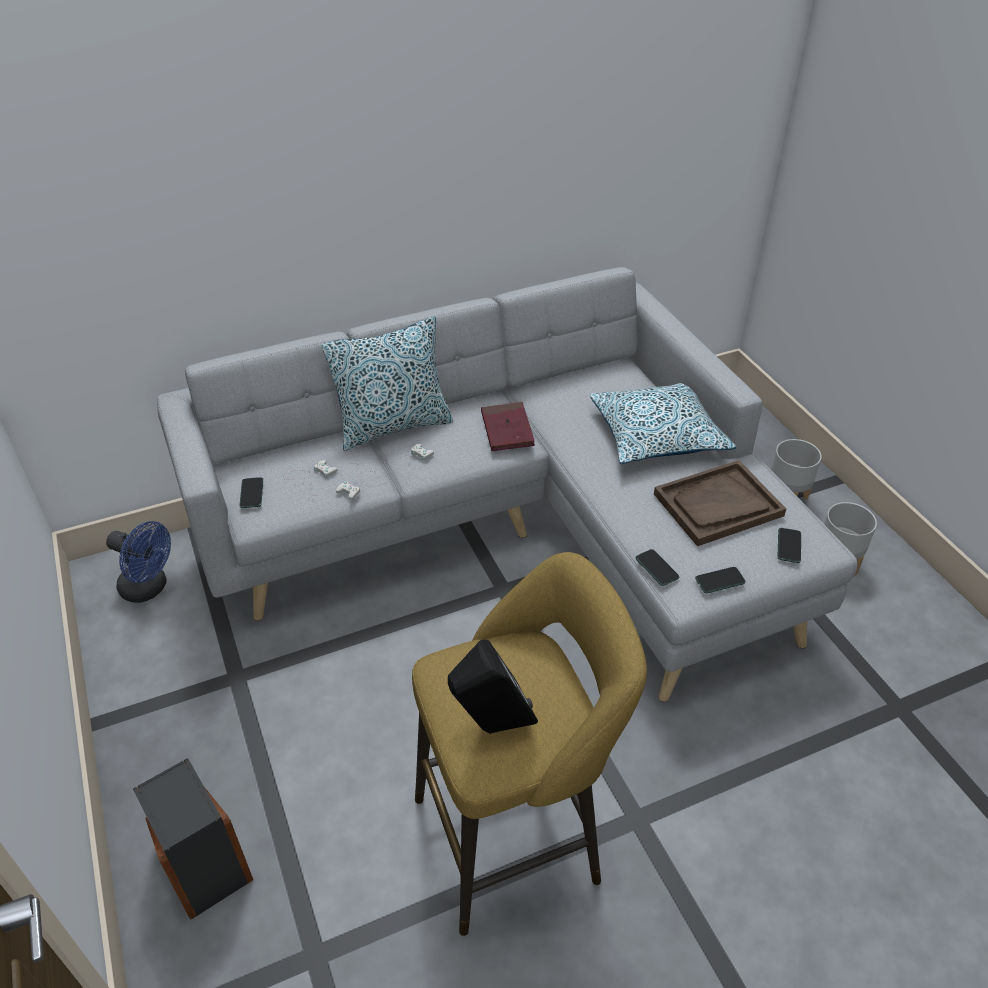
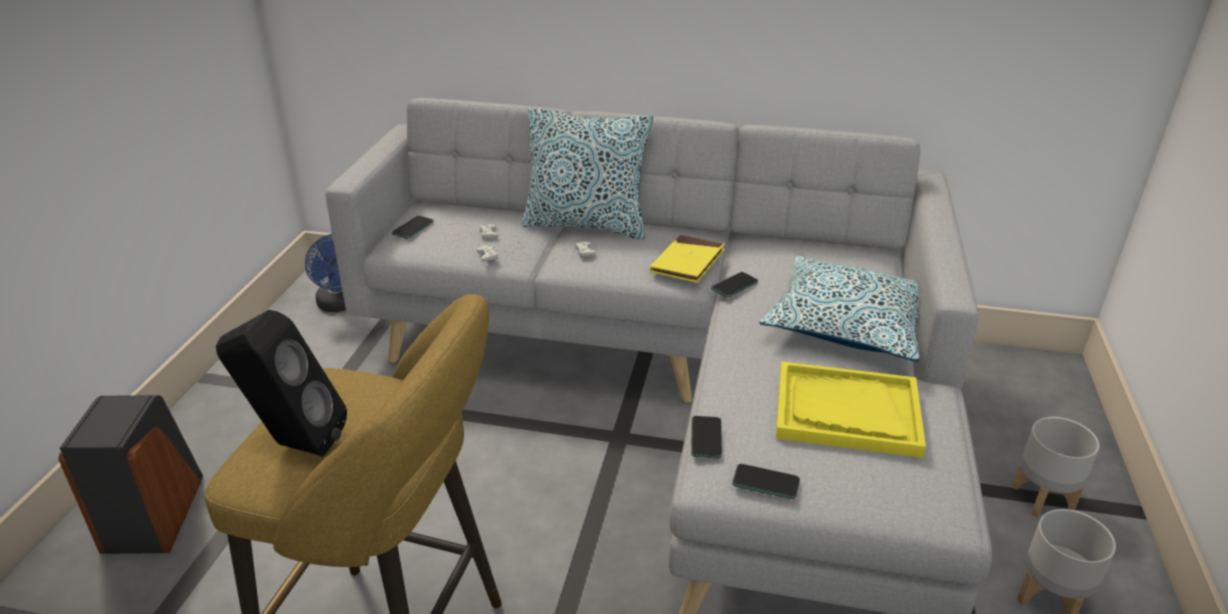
camera: 35 degrees right, 10 degrees down
red book [481,402,535,451] -> yellow book [650,235,725,283]
brown tray [654,460,786,546] -> yellow tray [776,361,926,458]
phone [778,528,801,563] -> phone moved to [711,272,758,298]

